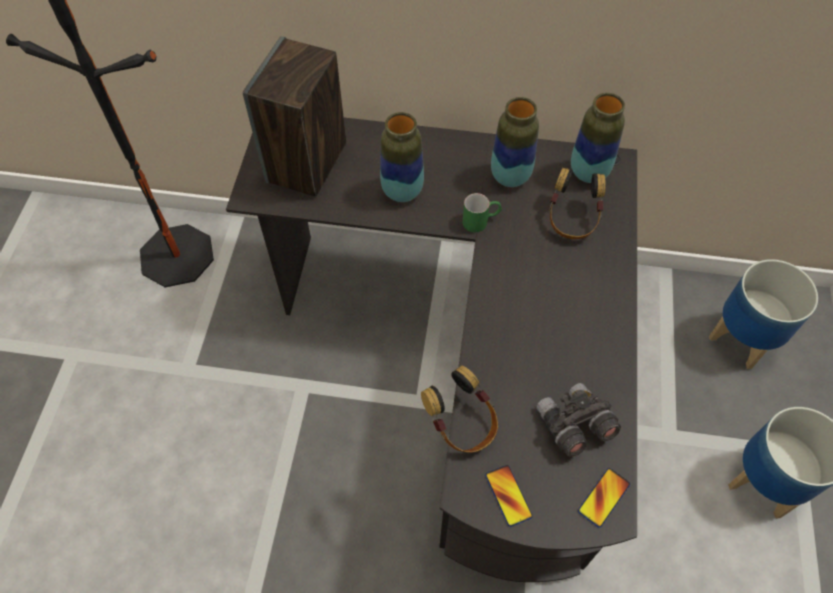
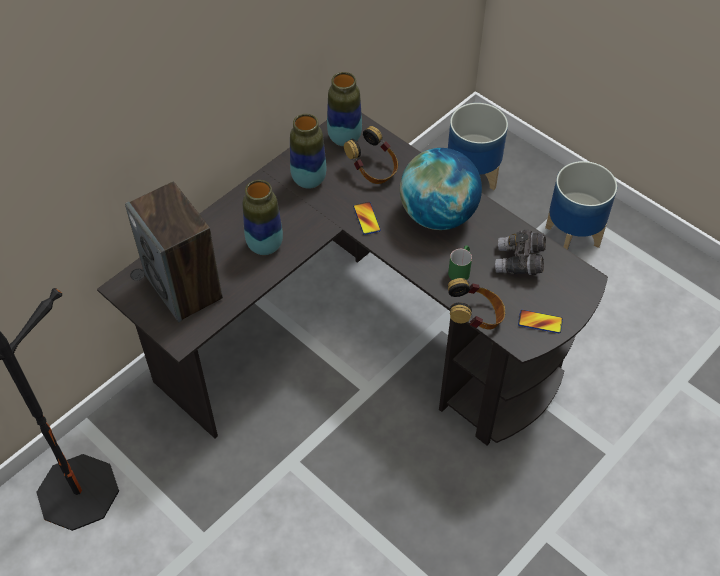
camera: 55 degrees left, 5 degrees down
green mug [463,193,502,232] -> green mug moved to [448,245,472,280]
phone [578,468,630,528] -> phone moved to [353,202,381,235]
none -> globe [400,148,482,230]

